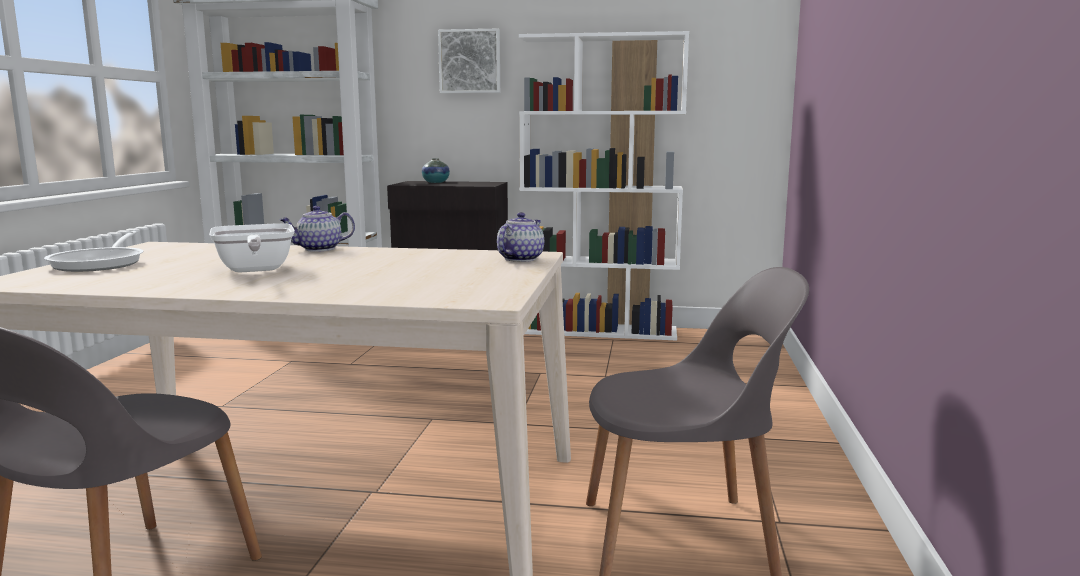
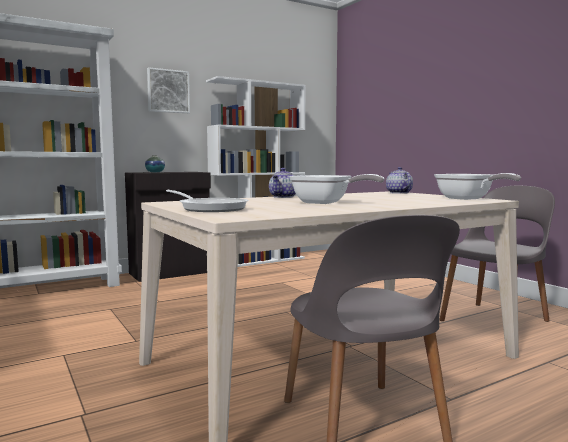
camera: 40 degrees left, 5 degrees down
none -> frying pan [434,173,521,200]

